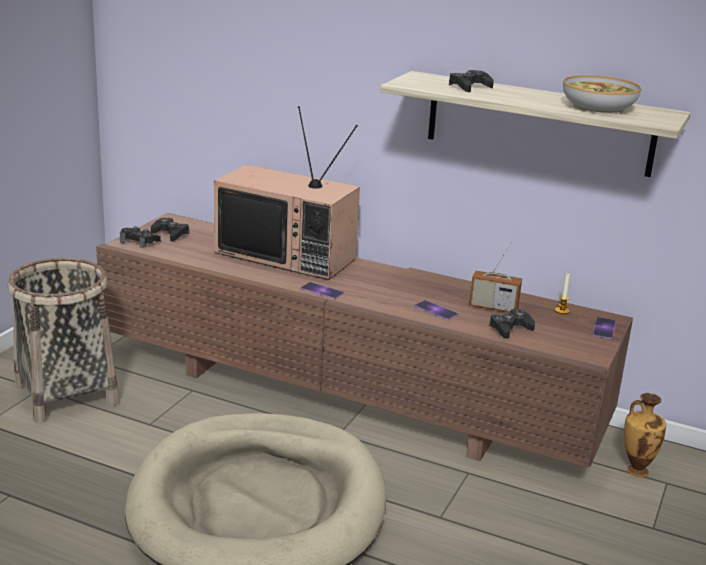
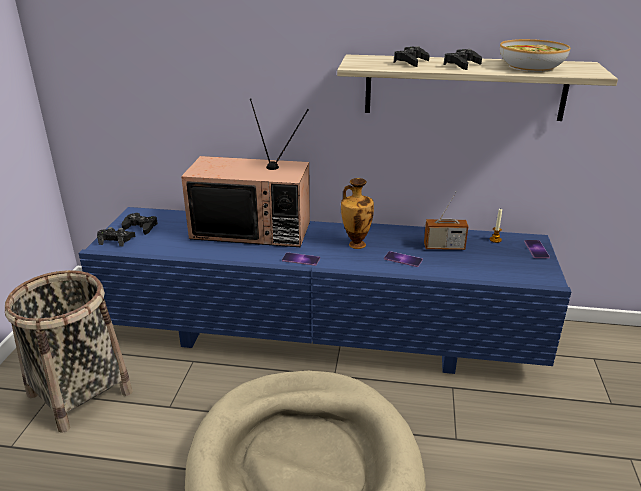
camera: 15 degrees left, 5 degrees up
brown tv stand [96,213,633,468] -> blue tv stand [78,207,571,374]
black game controller [489,309,535,339] -> black game controller moved to [444,49,482,70]
vase [624,393,666,477] -> vase moved to [341,178,374,249]

